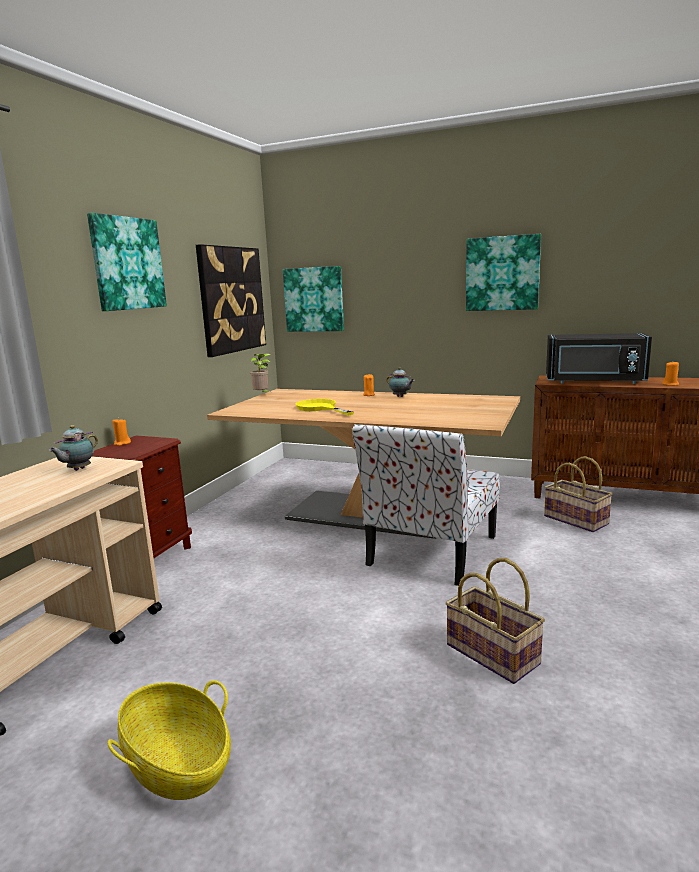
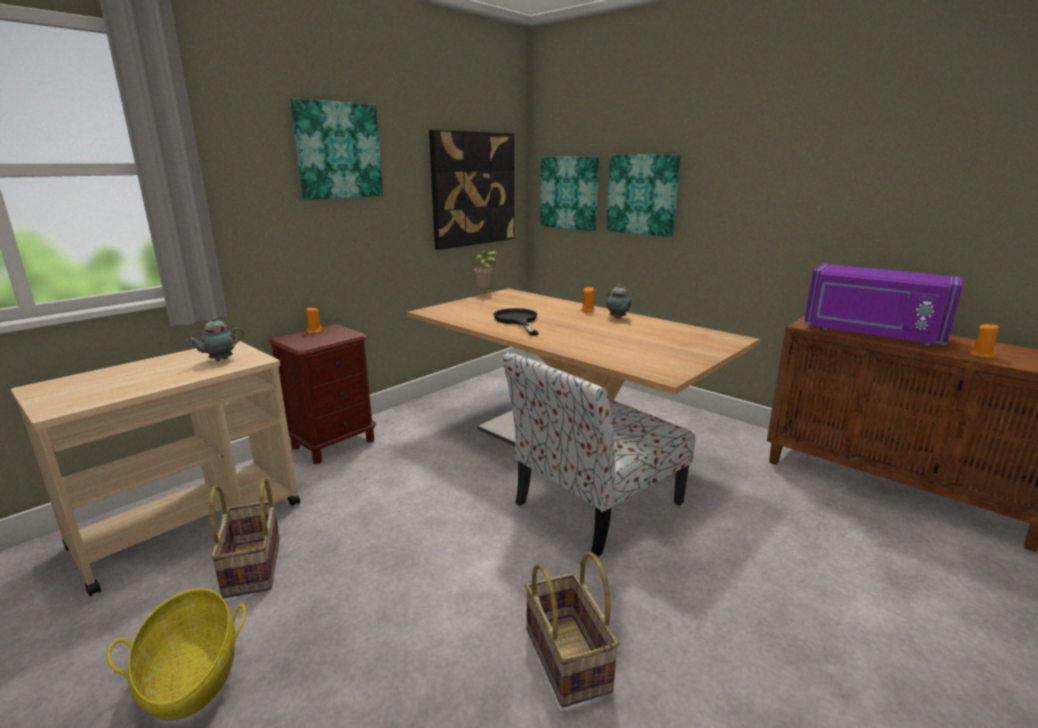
camera: 20 degrees right, 5 degrees up
yellow frying pan [295,399,354,416] -> black frying pan [493,308,539,336]
picture [466,234,541,311] -> picture moved to [606,154,681,237]
basket [544,456,613,532] -> basket moved to [209,478,280,598]
black microwave [546,333,652,384] -> purple microwave [804,264,963,346]

